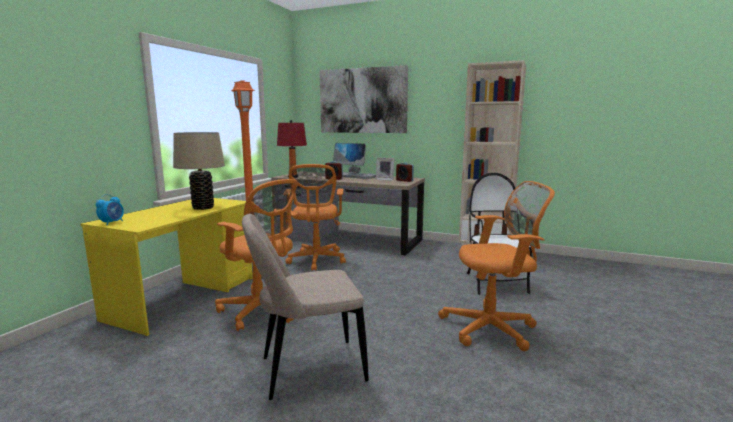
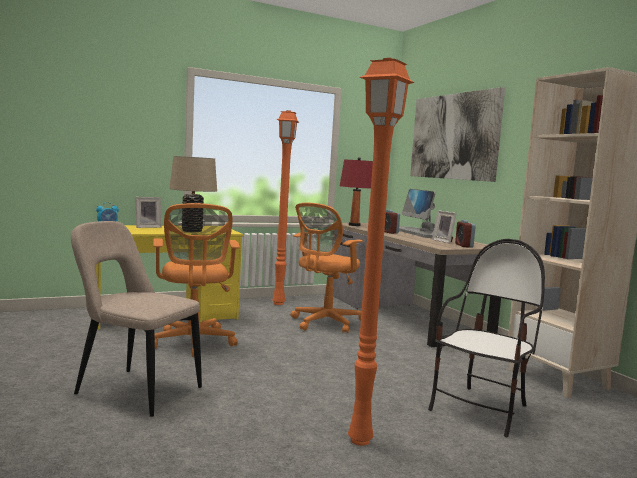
camera: 40 degrees right, 5 degrees down
orange office chair [438,181,555,351] -> orange floor lamp [348,58,414,446]
none -> picture frame [135,197,162,228]

